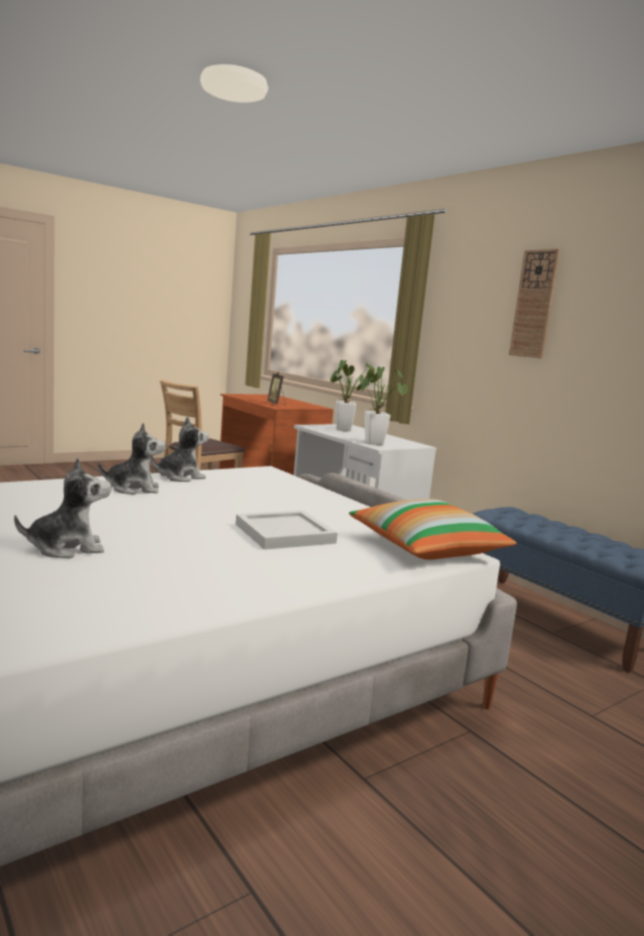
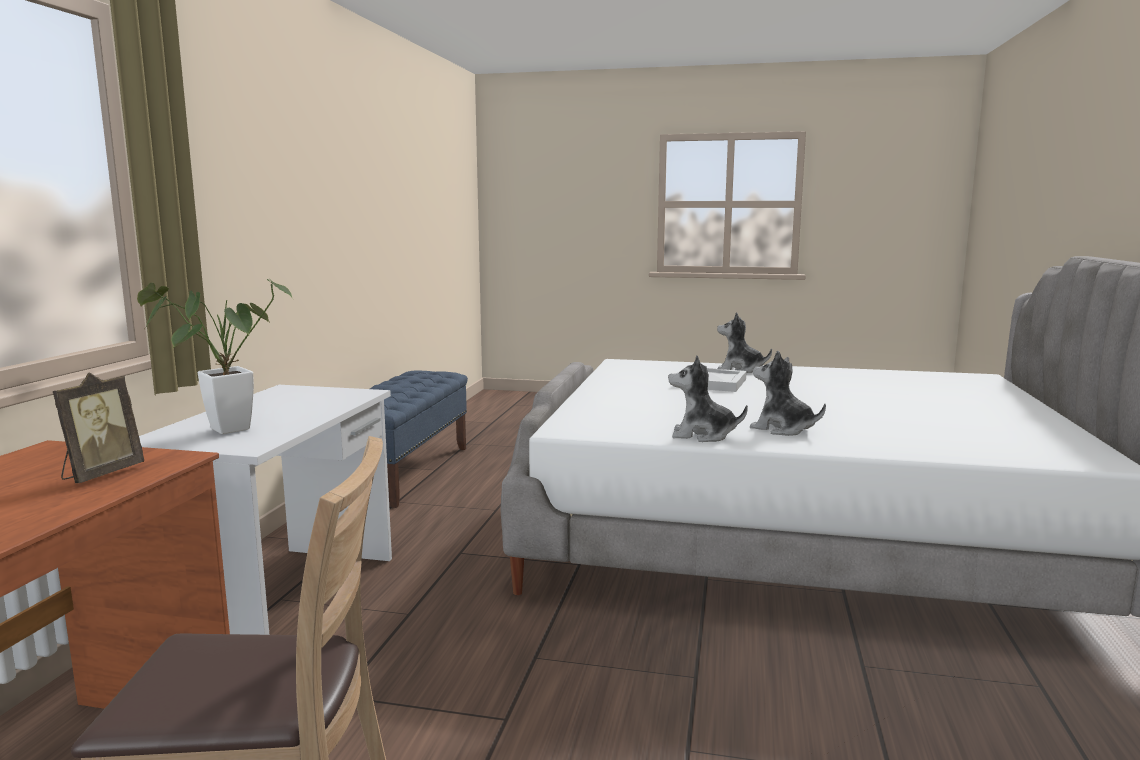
camera: 130 degrees left, 0 degrees up
plush toy [14,458,112,558] -> plush toy moved to [717,312,772,373]
pillow [349,499,516,560] -> none
potted plant [356,367,408,445] -> none
wall clock [509,249,560,359] -> none

